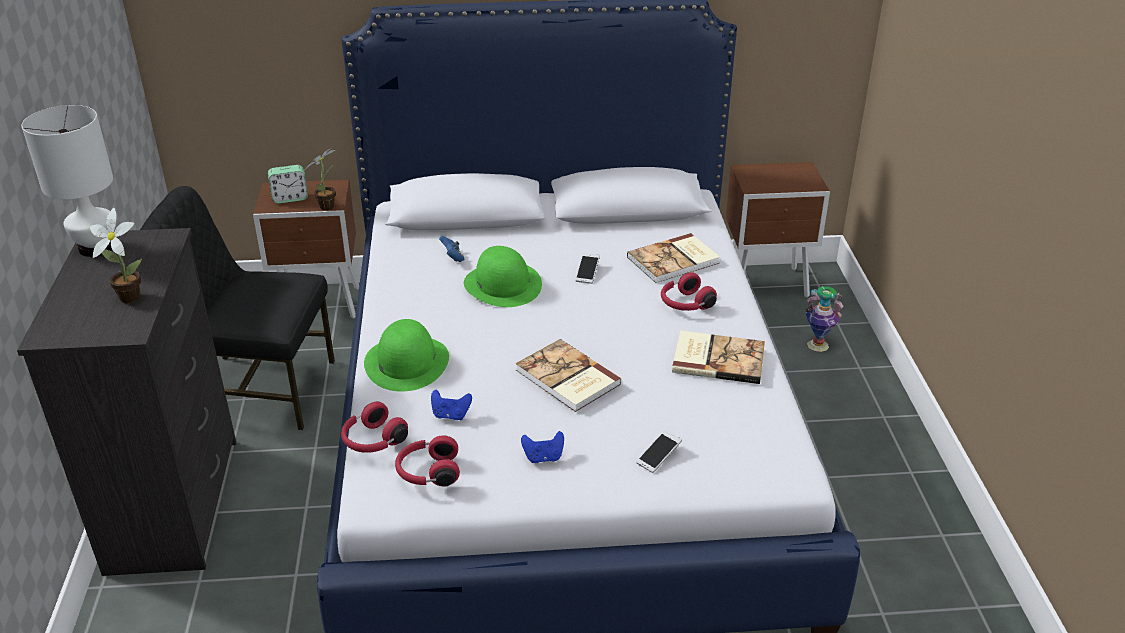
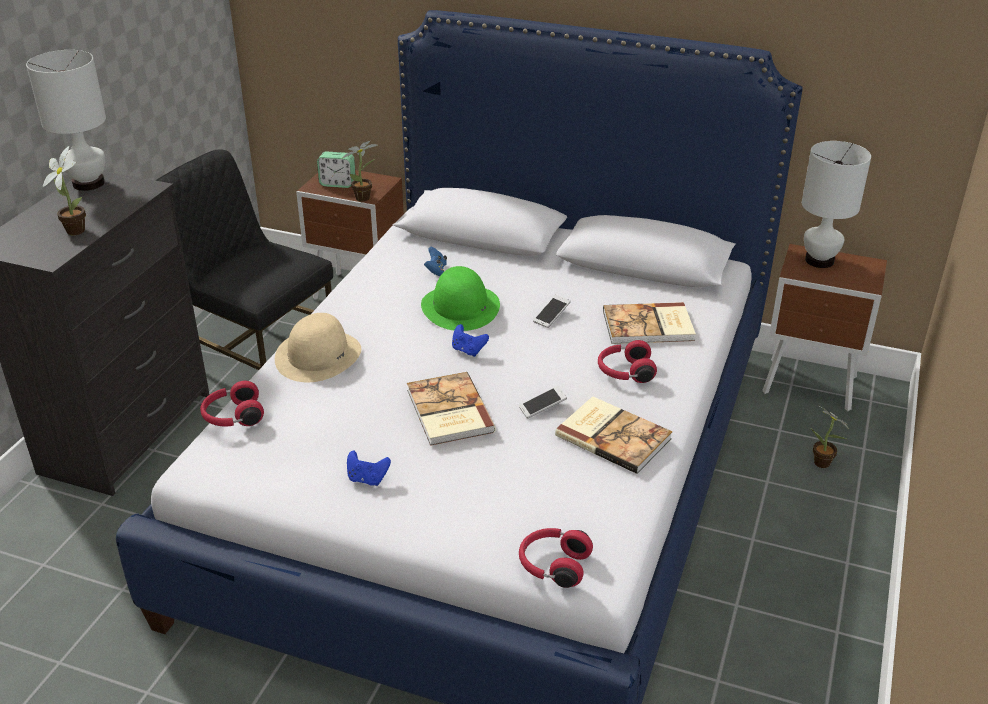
camera: 25 degrees right, 0 degrees up
green hat [364,319,449,391] -> beige hat [275,313,361,382]
red headphones [395,435,460,487] -> red headphones moved to [519,528,593,588]
blue game controller [431,390,472,420] -> blue game controller moved to [452,324,489,357]
phone [636,430,682,473] -> phone moved to [519,386,567,419]
vase [805,286,844,352] -> potted plant [811,404,850,468]
none -> white table lamp [802,141,871,268]

